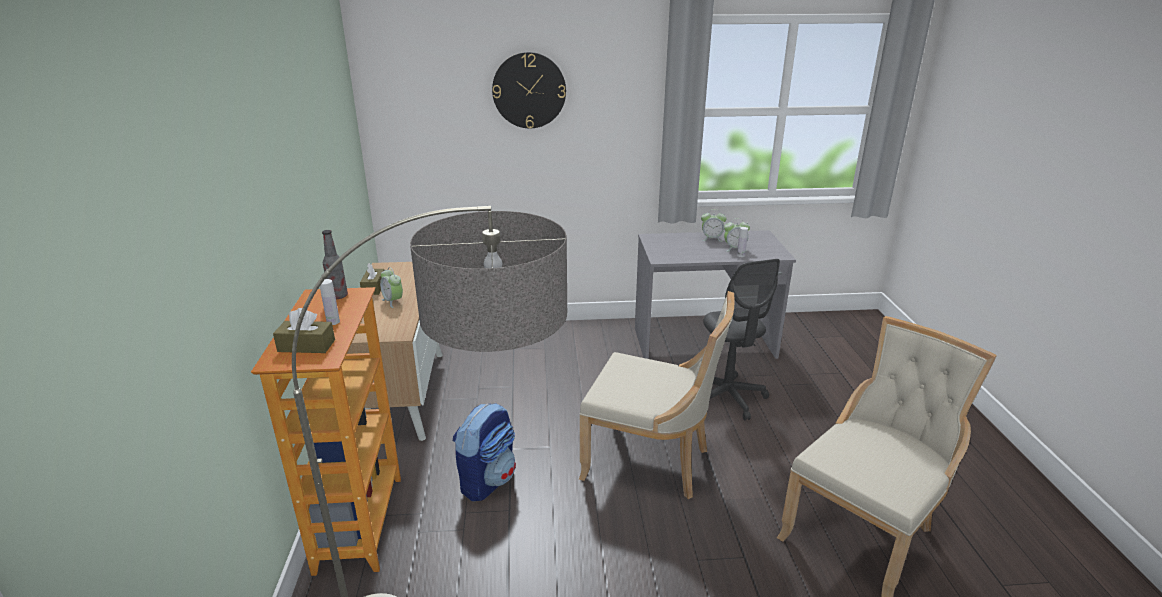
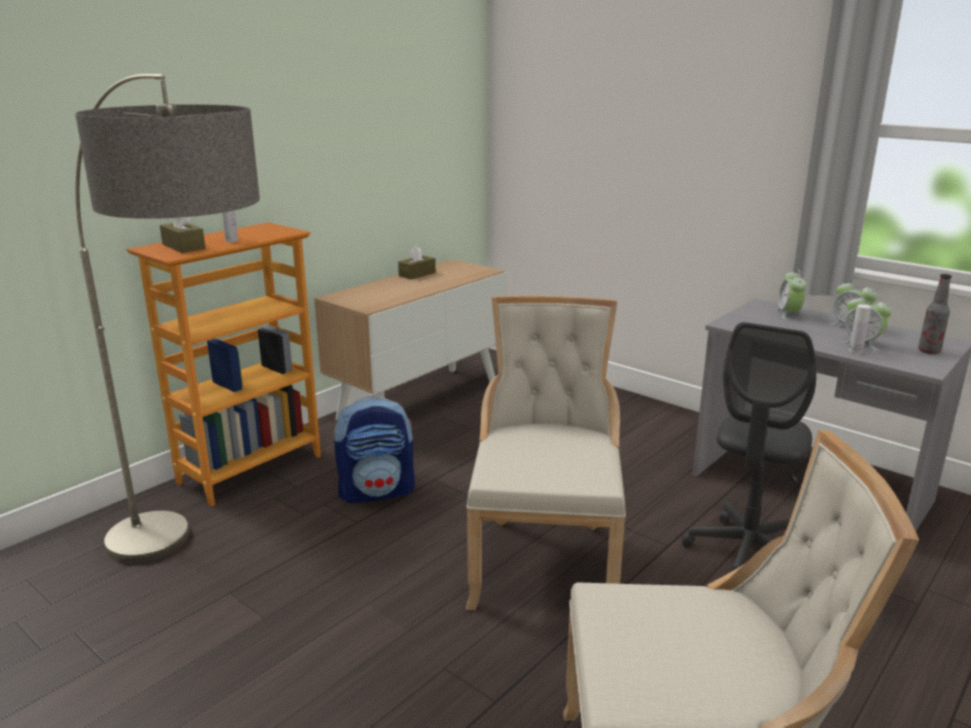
camera: 45 degrees right, 5 degrees down
bottle [322,230,348,299] -> bottle moved to [918,274,952,354]
alarm clock [380,267,403,308] -> alarm clock moved to [776,269,806,319]
wall clock [492,52,566,128] -> none
beige chair [579,291,734,499] -> beige chair turned 150 degrees counterclockwise [466,295,626,610]

